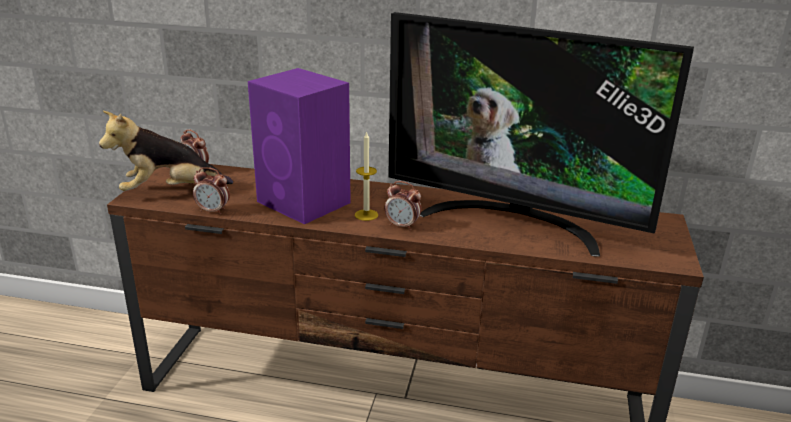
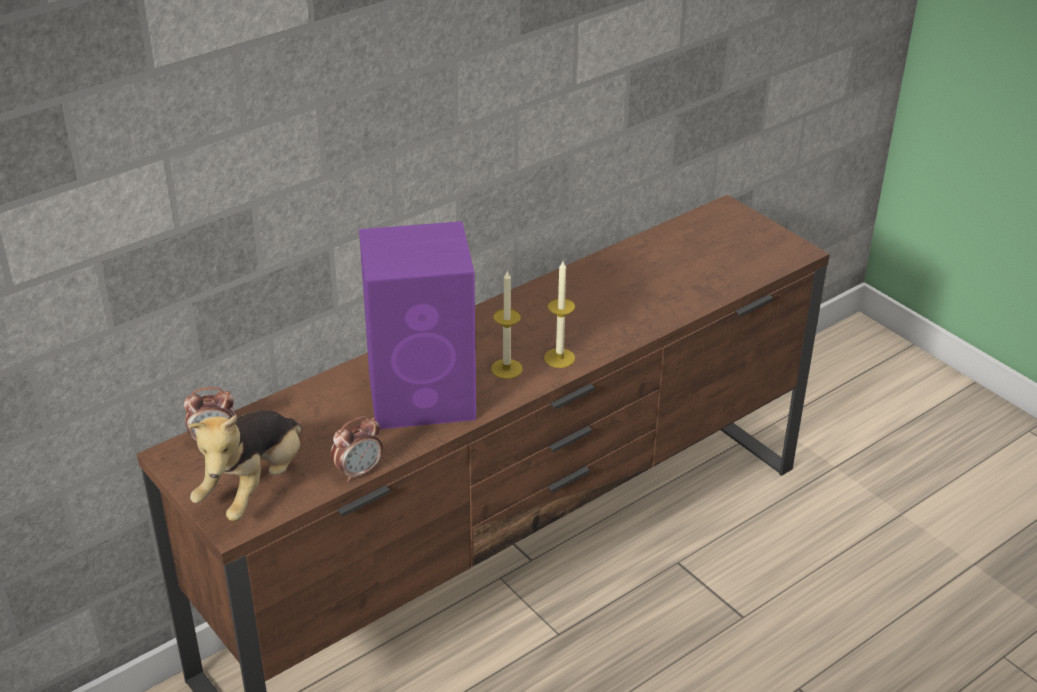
camera: 50 degrees left, 10 degrees up
alarm clock [385,181,421,230] -> candle [544,261,575,368]
television [388,12,694,257] -> none

